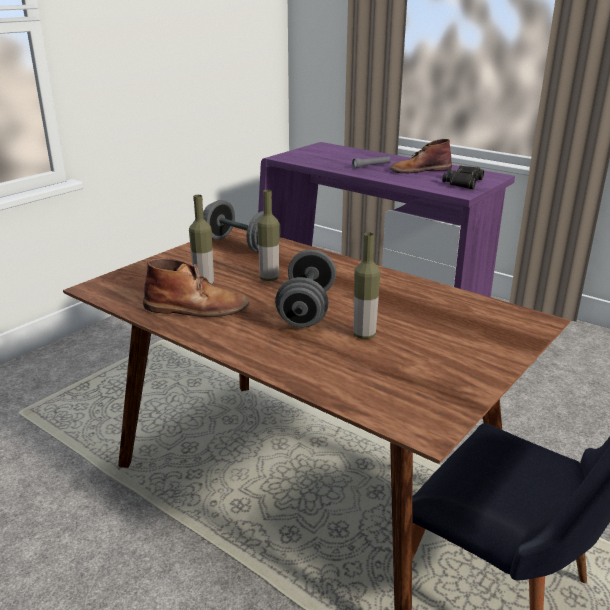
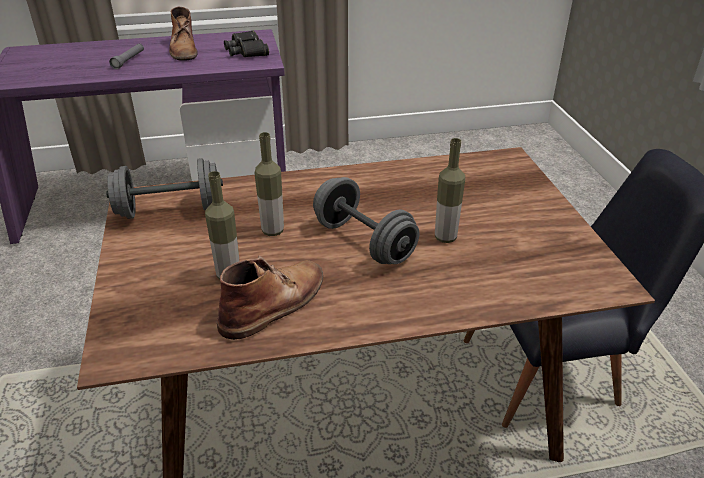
camera: 50 degrees left, 10 degrees up
brown boot [390,139,452,173] -> brown boot turned 45 degrees counterclockwise [169,7,198,61]

